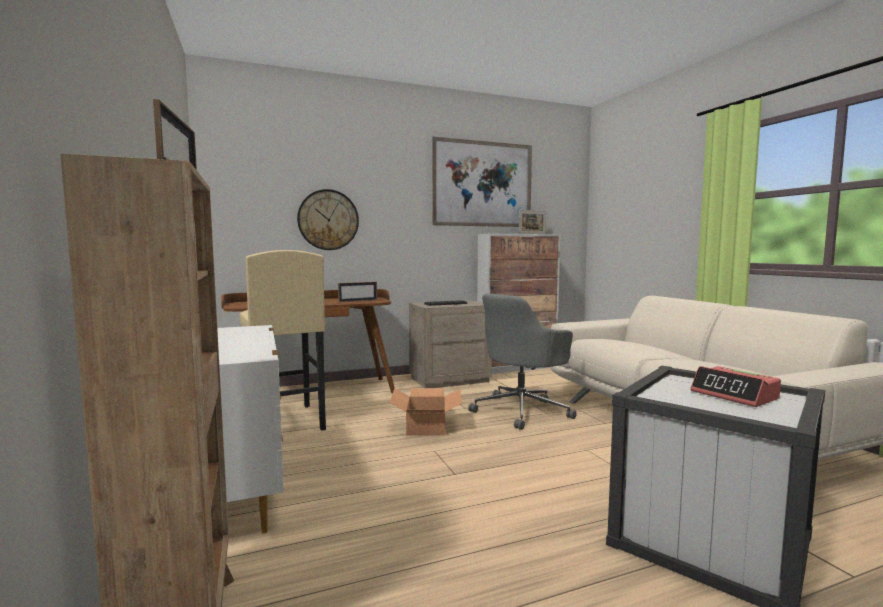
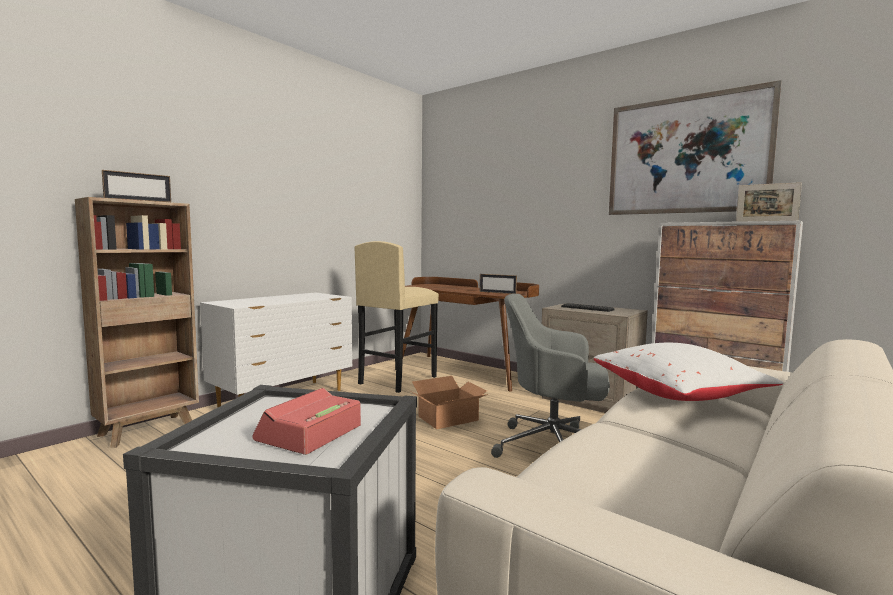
camera: 60 degrees right, 0 degrees up
wall clock [297,189,359,250] -> none
none -> white pillow [594,343,783,401]

